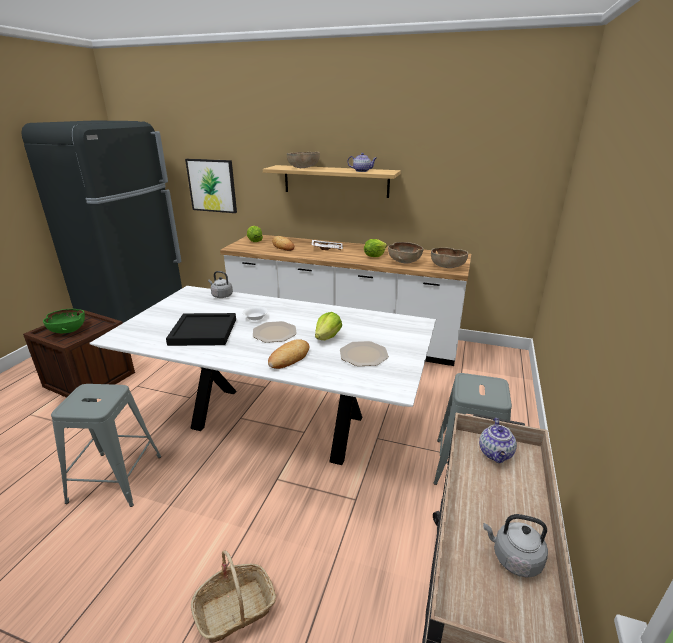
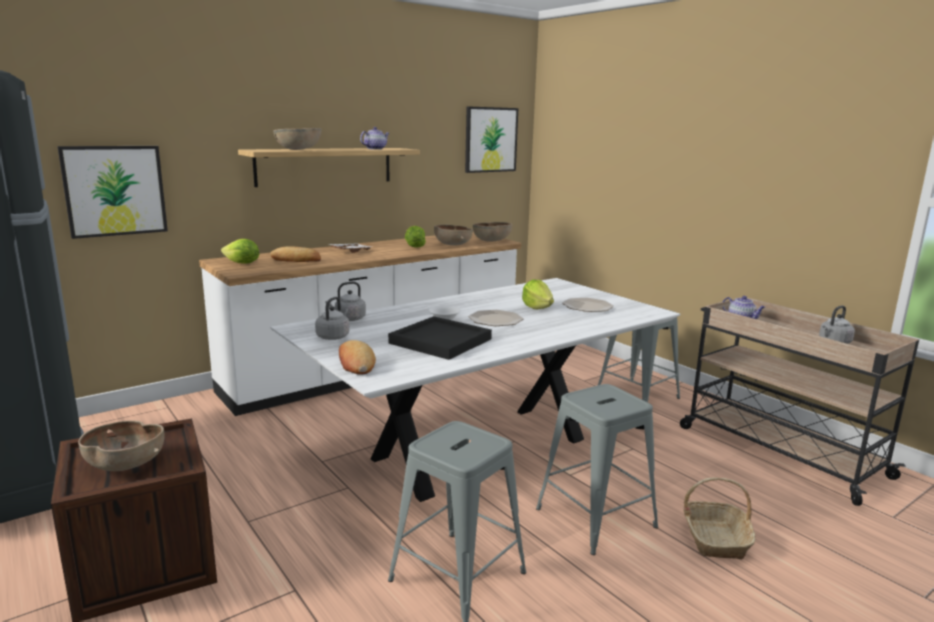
camera: 55 degrees left, 10 degrees down
green bowl [43,309,85,333] -> brown bowl [78,420,165,471]
bread [268,339,310,369] -> bread moved to [339,340,376,375]
none -> grey kettle [315,297,349,340]
none -> picture [465,106,518,173]
none -> grey stool [536,384,658,555]

